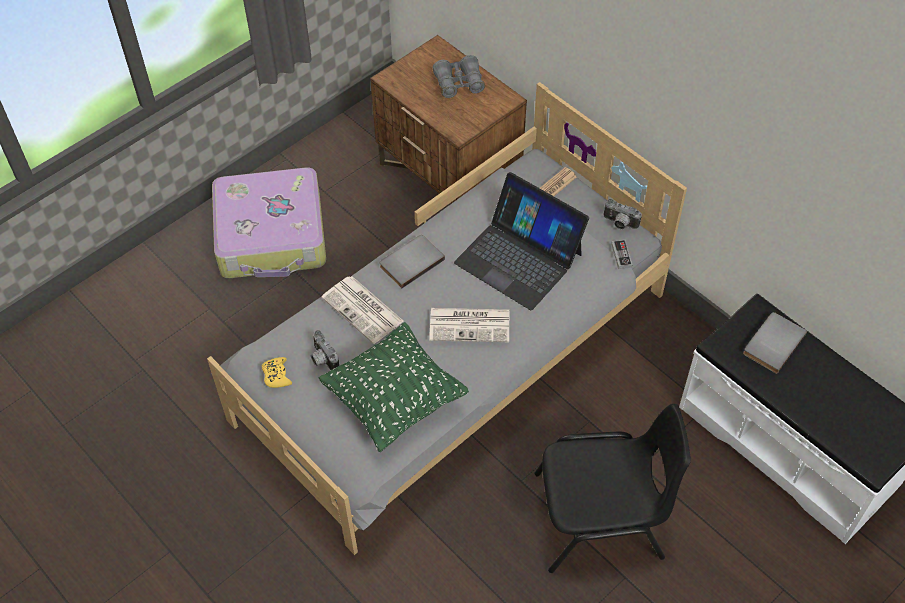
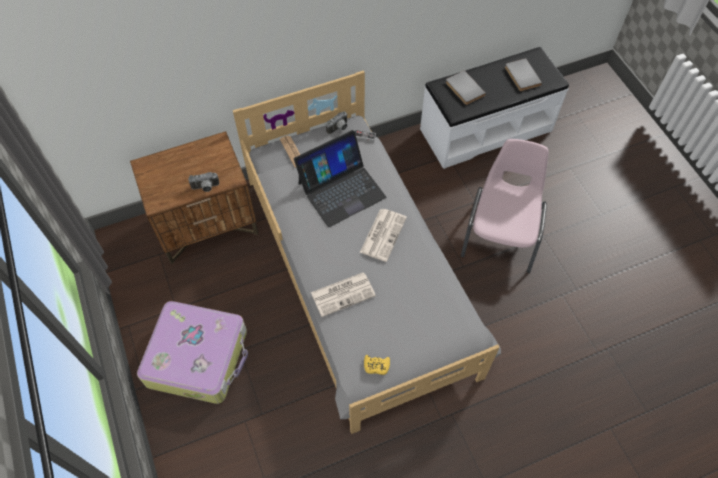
camera: 70 degrees left, 5 degrees up
camera [311,330,339,370] -> camera moved to [188,172,219,192]
green pillow [318,322,469,452] -> none
grey book [380,235,445,288] -> grey book moved to [505,58,542,91]
grey binoculars [433,55,485,98] -> none
black chair [535,404,691,573] -> pink chair [461,139,549,273]

